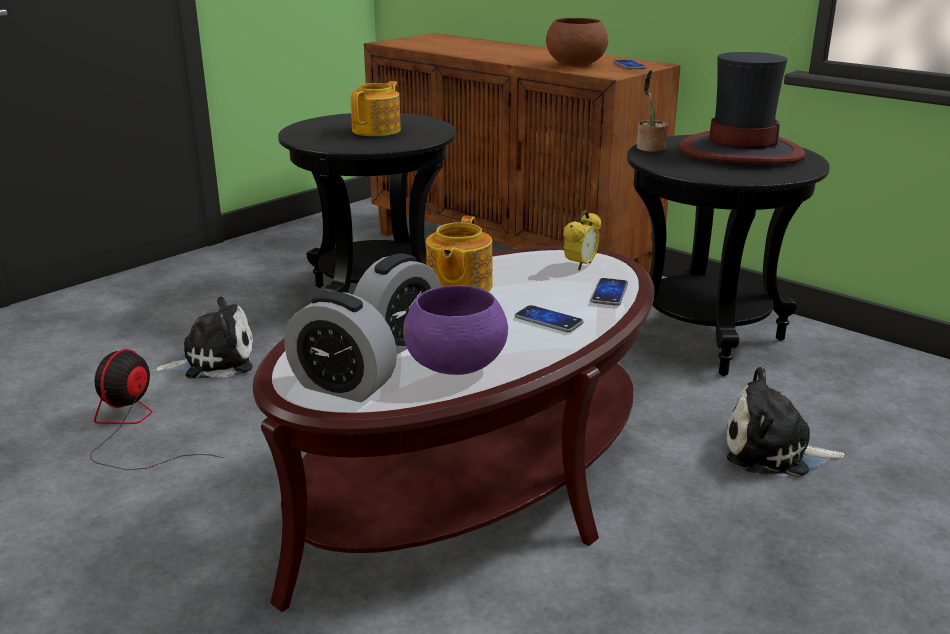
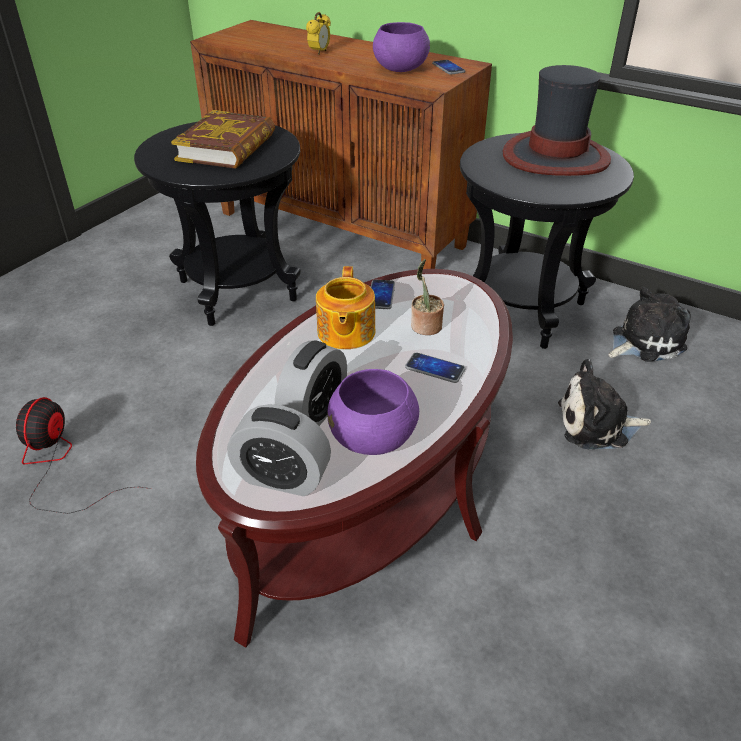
camera: 10 degrees left, 15 degrees up
plush toy [153,296,253,378] -> plush toy moved to [608,287,690,362]
teapot [350,81,401,136] -> book [171,110,275,169]
brown bowl [546,18,609,67] -> purple bowl [373,22,430,72]
alarm clock [564,210,601,270] -> alarm clock moved to [306,12,331,55]
phone [591,278,628,306] -> phone moved to [371,279,395,309]
potted plant [637,70,668,152] -> potted plant moved to [411,259,444,335]

